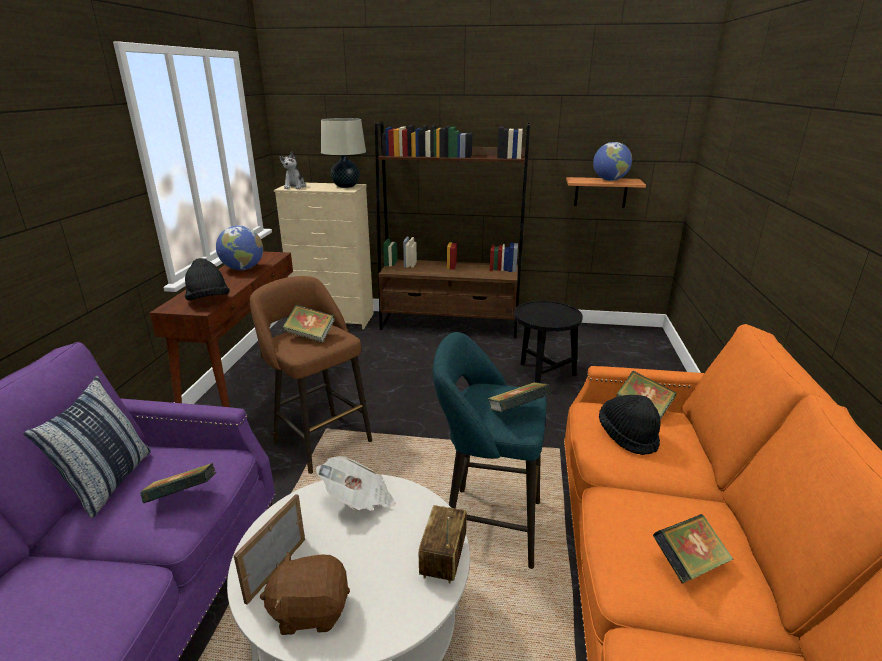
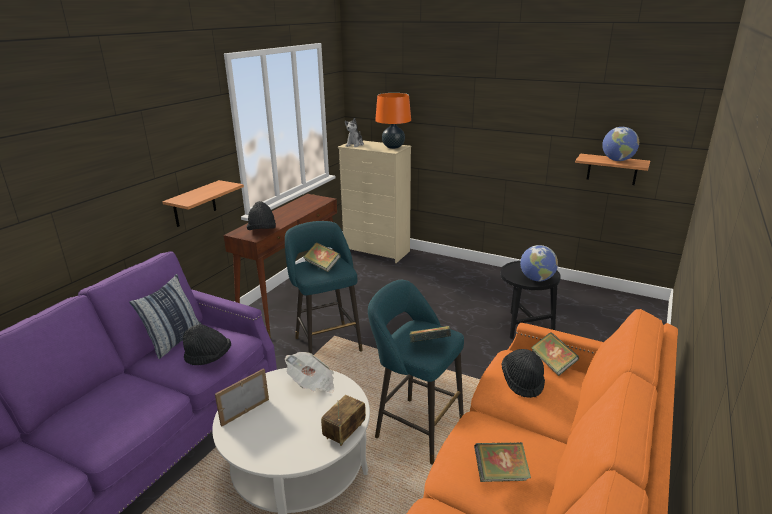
camera: 20 degrees right, 0 degrees up
book [140,463,216,503] -> black hat [183,324,231,365]
globe [216,225,263,270] -> globe moved to [520,245,558,281]
brown stool [250,276,372,474] -> turquoise stool [285,221,363,354]
brown plush toy [260,552,350,635] -> none
beige table lamp [321,118,366,188] -> orange table lamp [375,93,411,149]
brown bookcase [375,121,530,338] -> none
none -> shelf [162,180,244,227]

